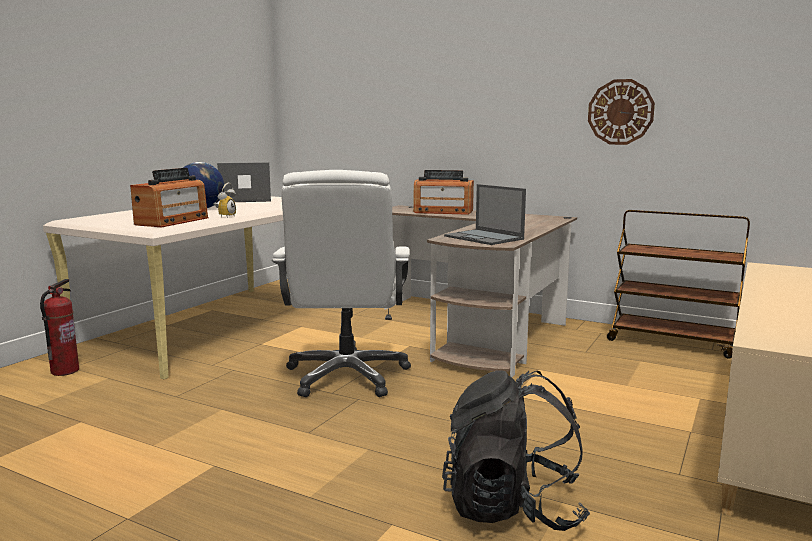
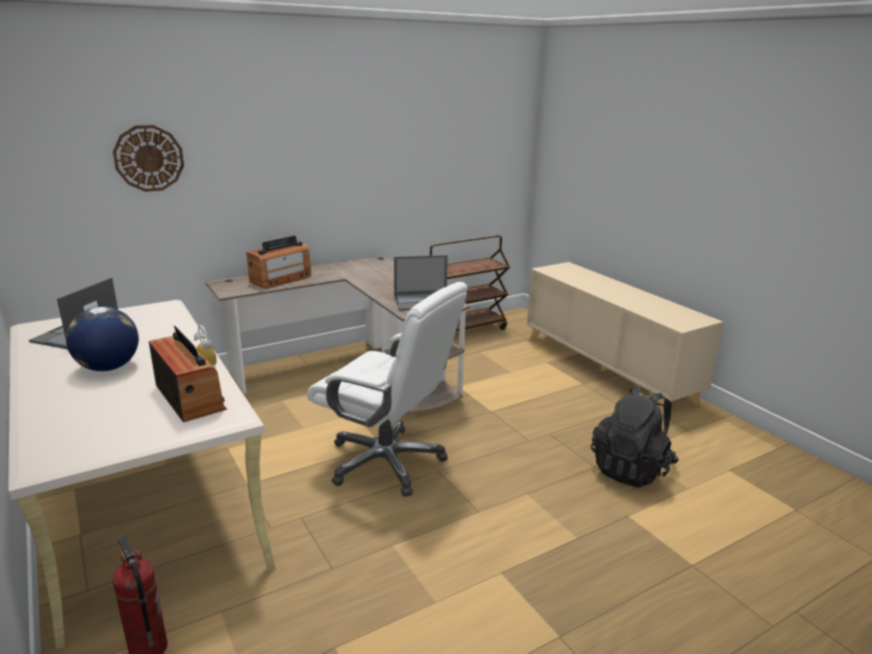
camera: 60 degrees left, 10 degrees up
wall clock [588,79,655,145] -> wall clock moved to [113,125,184,192]

